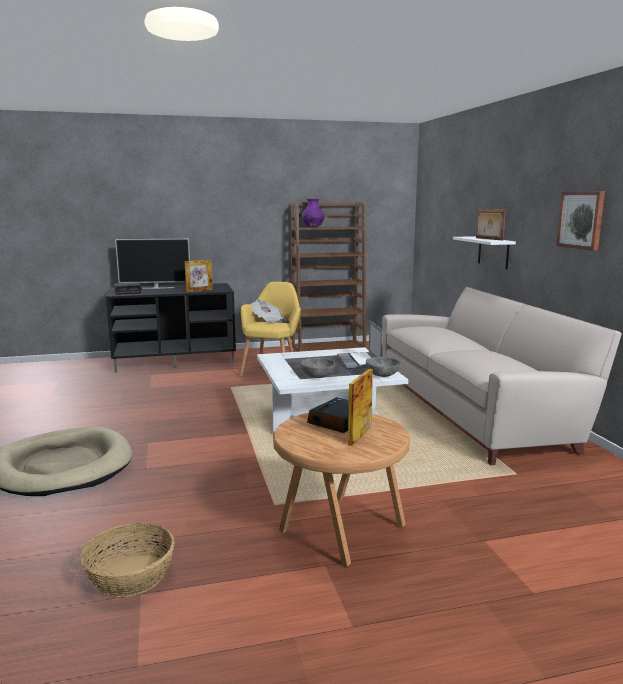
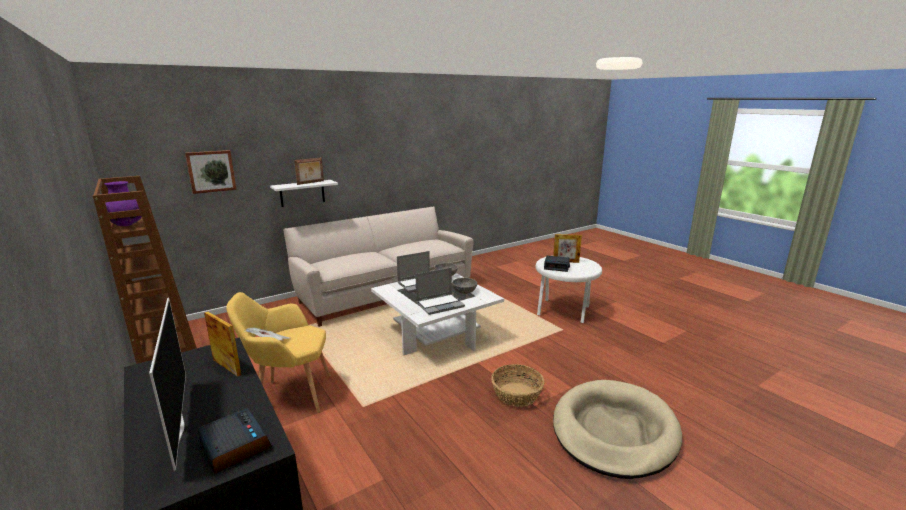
camera: 110 degrees left, 5 degrees up
basket [80,523,175,597] -> basket moved to [491,364,544,407]
brown side table [273,413,410,566] -> white side table [535,257,602,323]
picture [556,191,605,251] -> picture moved to [185,150,236,194]
none -> laptop [415,268,465,315]

